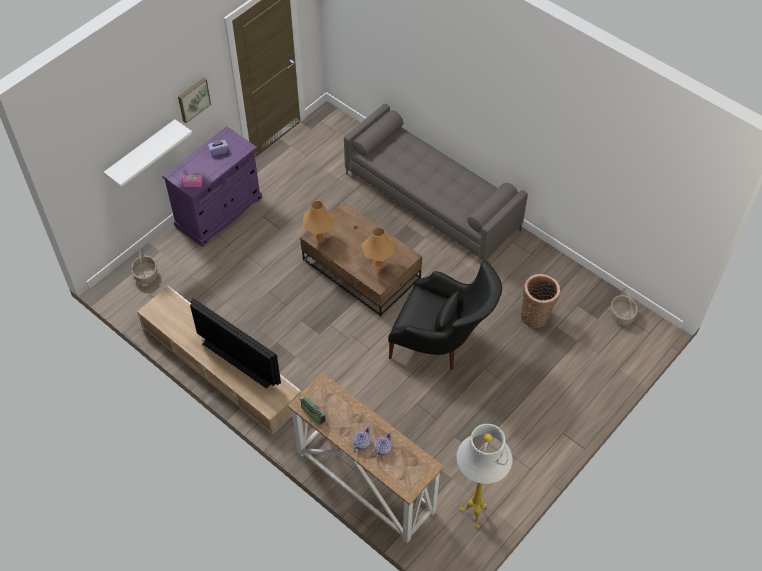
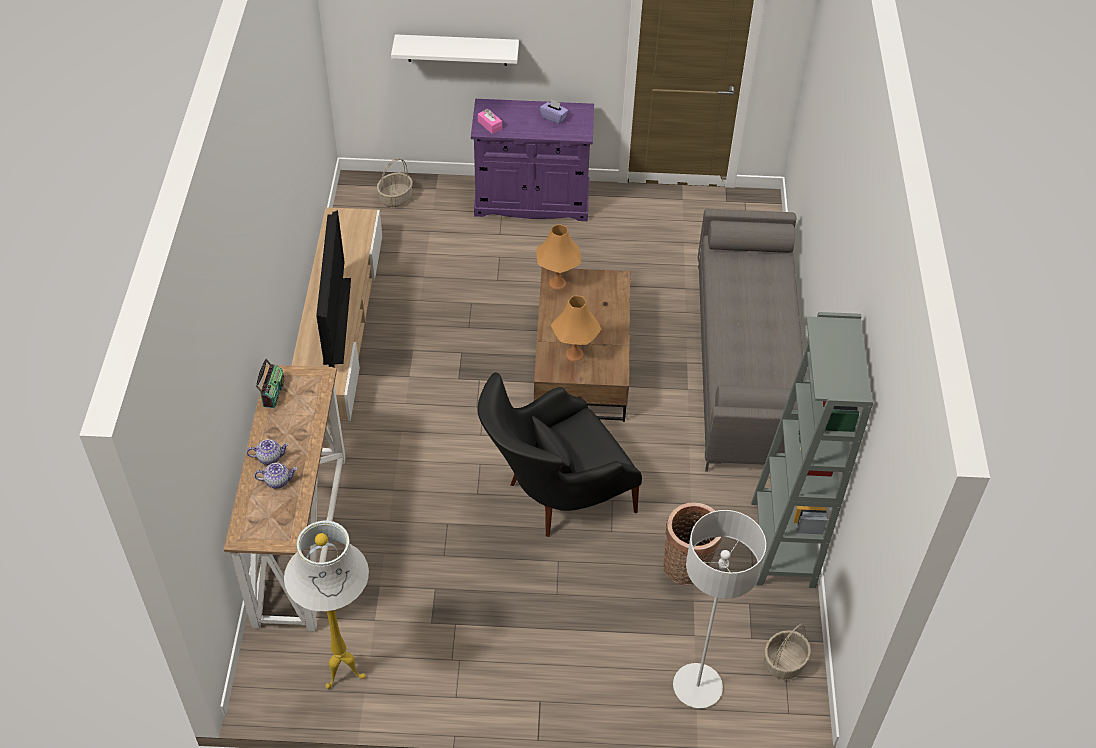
camera: 50 degrees right, 5 degrees down
picture [178,78,211,123] -> none
black armchair [388,260,502,370] -> black armchair turned 75 degrees clockwise [477,372,642,537]
none -> grey floor lamp [673,510,766,708]
none -> grey bookcase [751,312,873,588]

